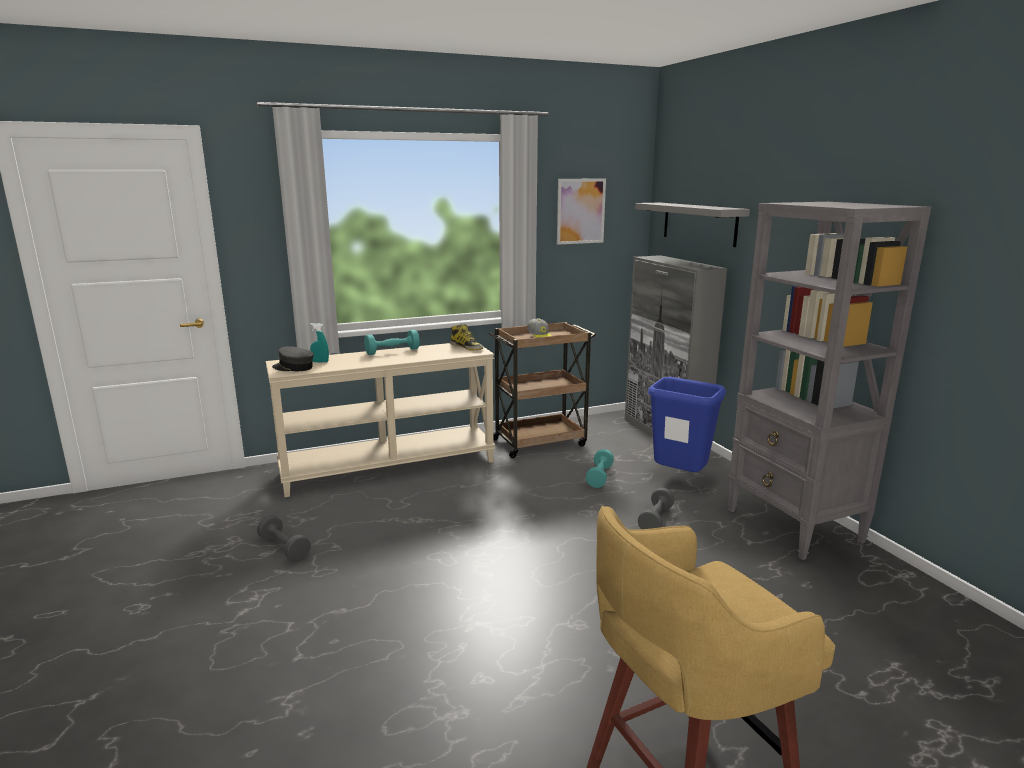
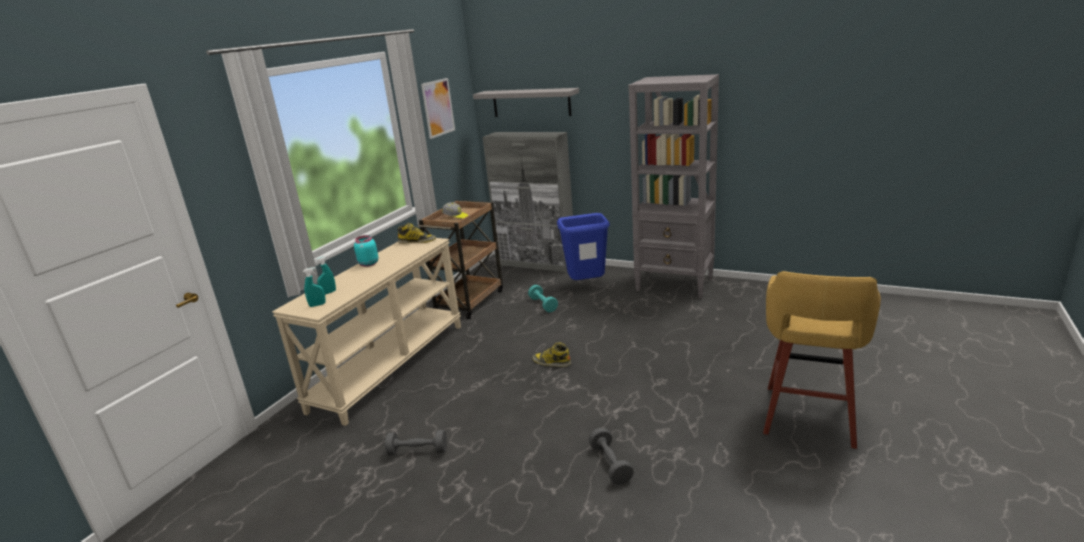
camera: 40 degrees left, 5 degrees up
grey cap [272,346,314,371] -> turquoise spray bottle [303,267,326,307]
turquoise dumbbell [364,330,420,355] -> turquoise jar [354,235,378,267]
grey dumbbell [638,488,675,529] -> grey dumbbell moved to [589,428,634,485]
none -> boot [532,342,571,367]

